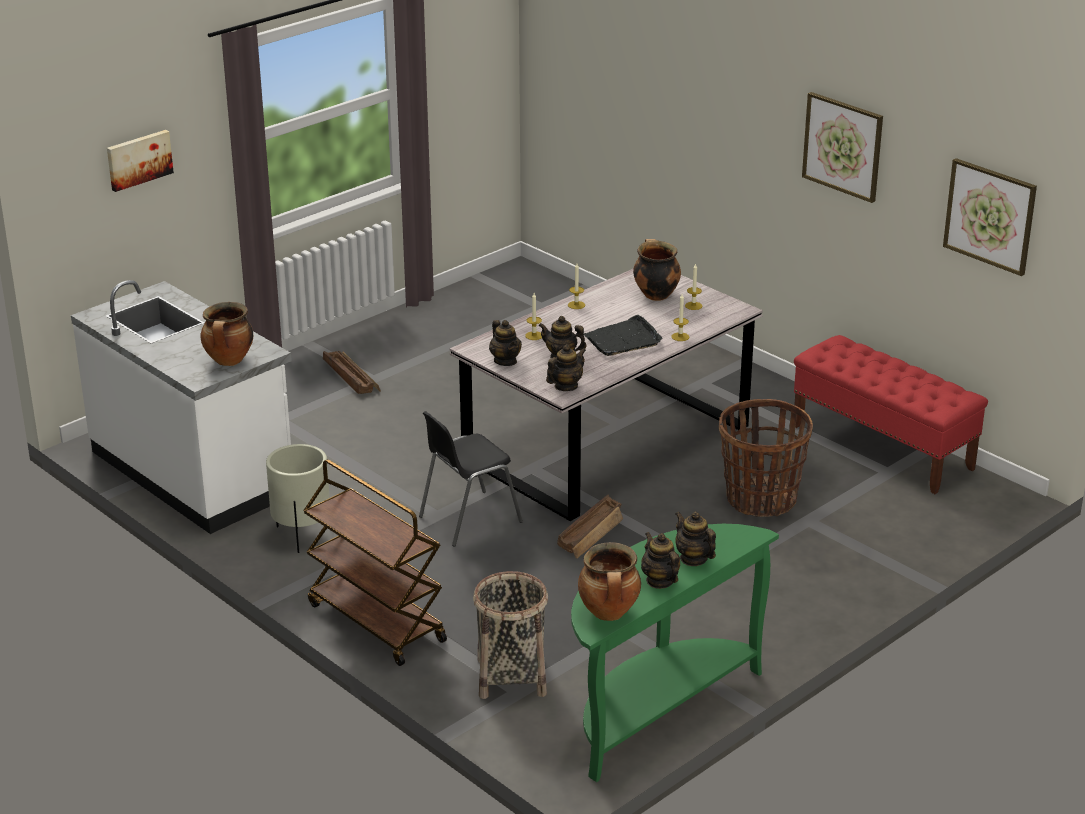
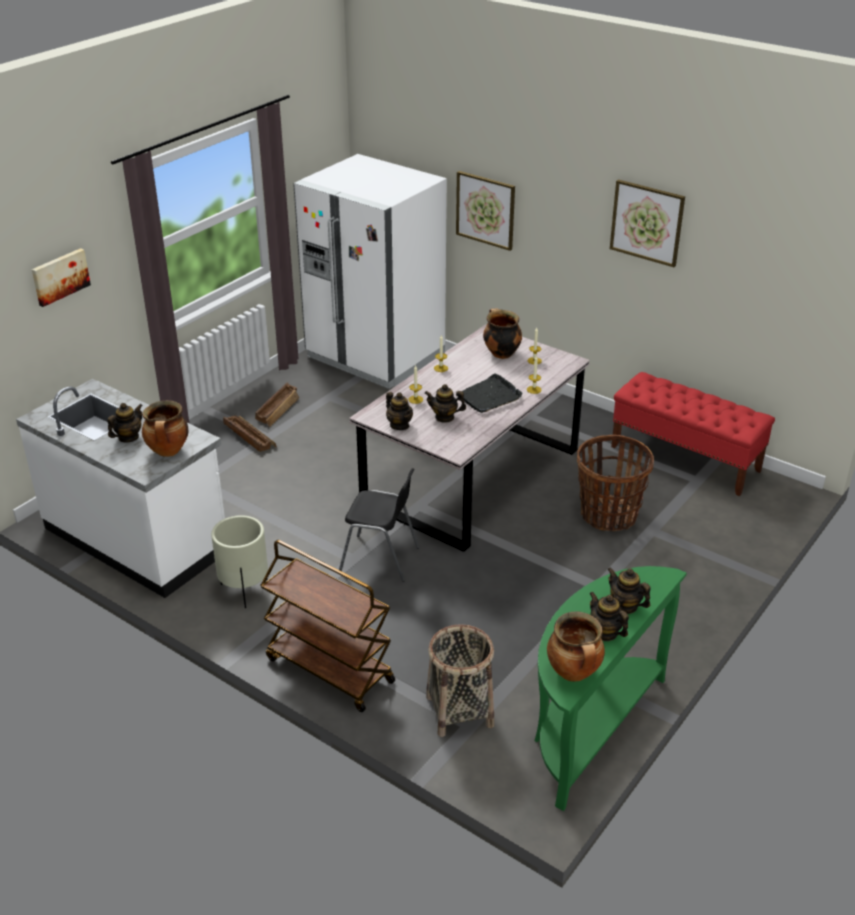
camera: 10 degrees left, 5 degrees up
black chair [419,411,523,547] -> black chair turned 120 degrees counterclockwise [339,468,419,582]
teapot [546,344,586,391] -> teapot moved to [107,403,143,443]
crate [557,495,623,558] -> crate moved to [255,382,299,427]
picture [943,158,1037,276] -> picture moved to [456,171,515,251]
none -> white fridge [293,154,447,389]

